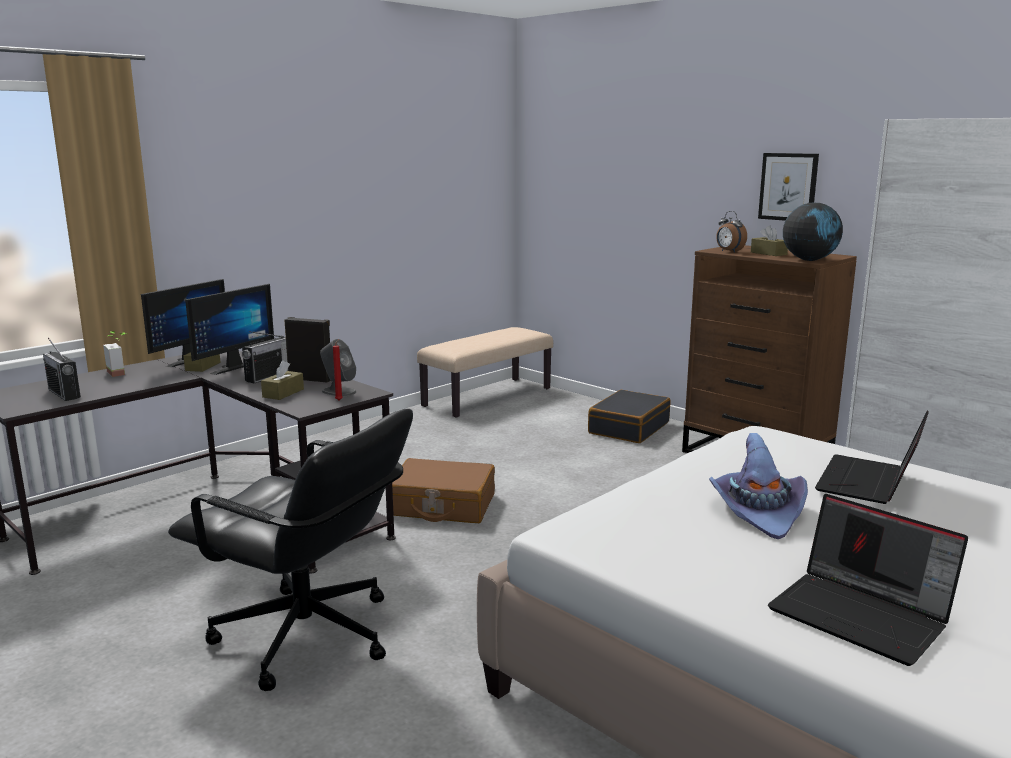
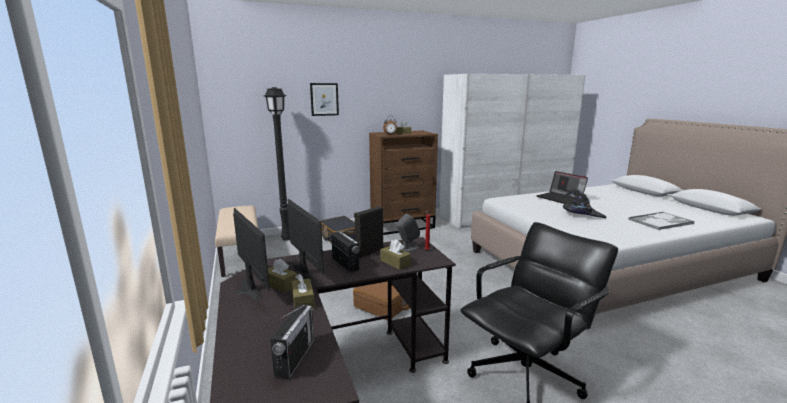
camera: 65 degrees left, 0 degrees up
radio [43,338,81,401] -> radio turned 60 degrees counterclockwise [270,305,314,380]
potted plant [103,331,127,377] -> none
purple hat [709,433,808,539] -> black hat [563,189,606,218]
picture [758,153,819,221] -> picture moved to [310,83,339,116]
laptop [768,494,968,666] -> tray [628,212,695,230]
globe [783,203,843,261] -> none
none -> black floor lamp [264,87,290,240]
none -> brown tissue box [291,274,315,309]

